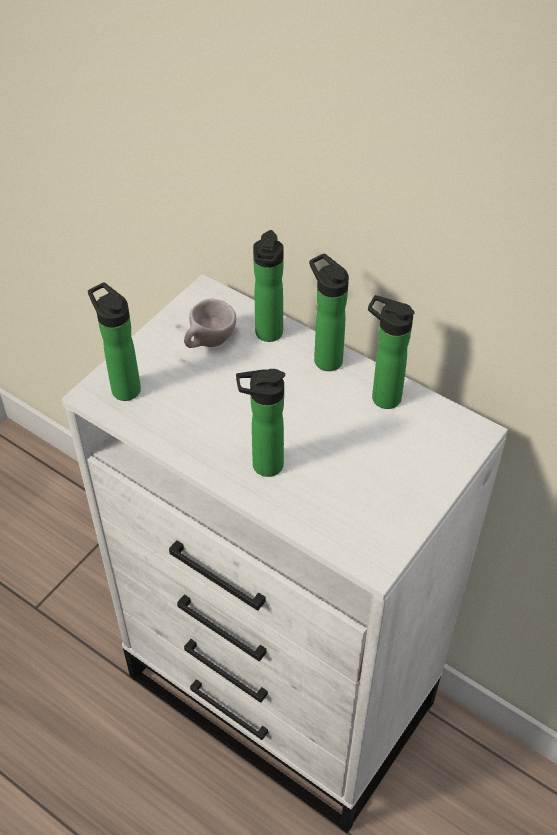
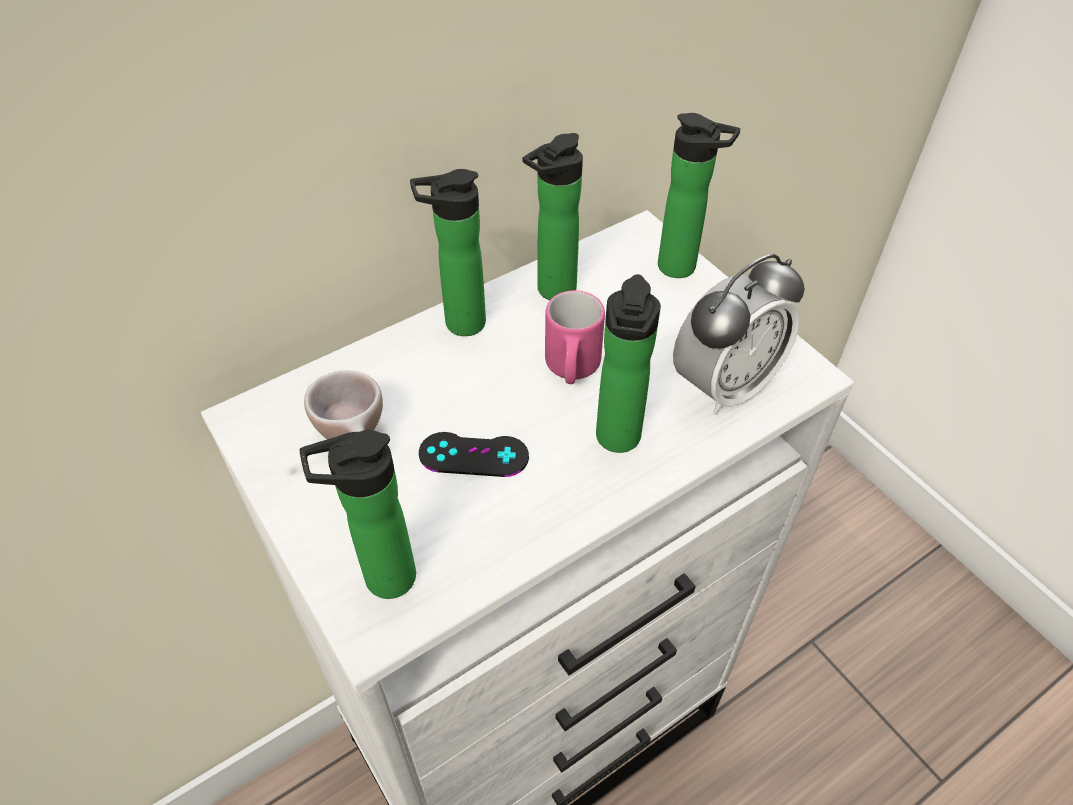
camera: 70 degrees left, 0 degrees up
bottle [253,230,284,342] -> bottle moved to [658,113,740,278]
none -> black game controller [419,432,529,477]
none -> pink mug [545,290,605,384]
none -> alarm clock [673,253,805,415]

